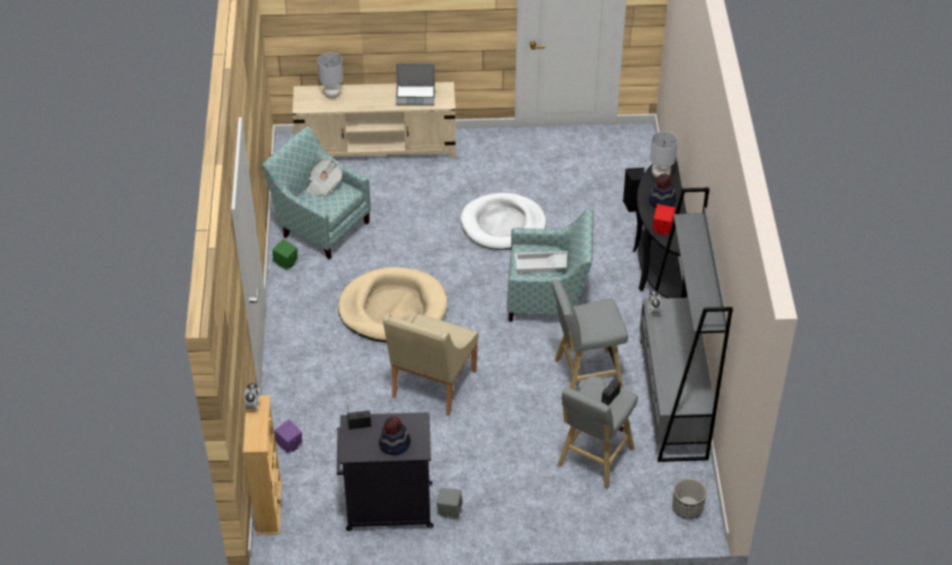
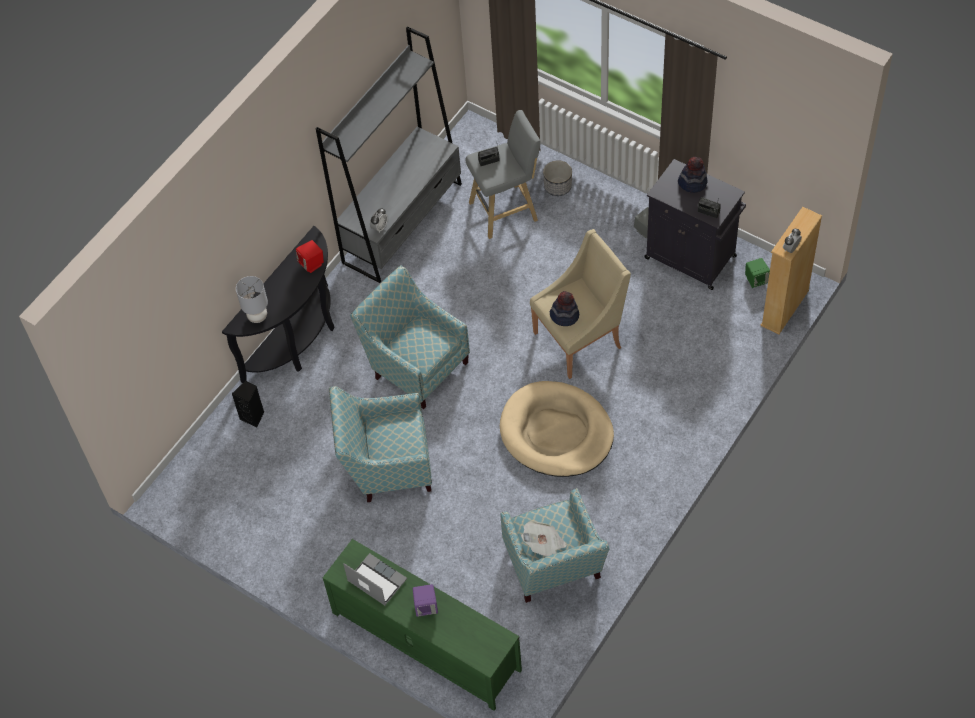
camera: 140 degrees left, 10 degrees up
green speaker [272,239,298,270] -> green speaker moved to [745,258,770,288]
purple speaker [274,420,302,453] -> purple speaker moved to [413,584,438,617]
beige tv stand [292,82,456,159] -> green tv stand [323,539,522,711]
grey table lamp [318,53,343,99] -> none
white dog bed [460,193,546,250] -> armchair [329,386,432,502]
white tray [515,251,568,274] -> none
grey stool [552,280,628,390] -> none
hat [649,173,676,207] -> hat moved to [550,291,579,326]
planter [672,478,707,519] -> planter moved to [543,160,572,196]

